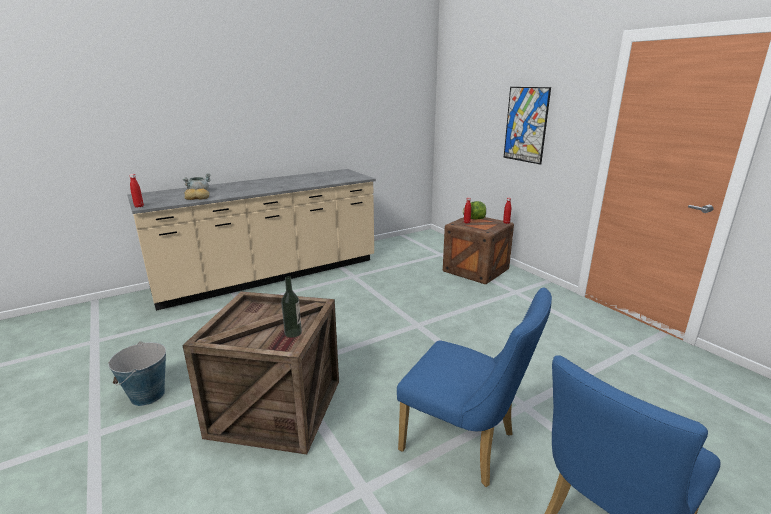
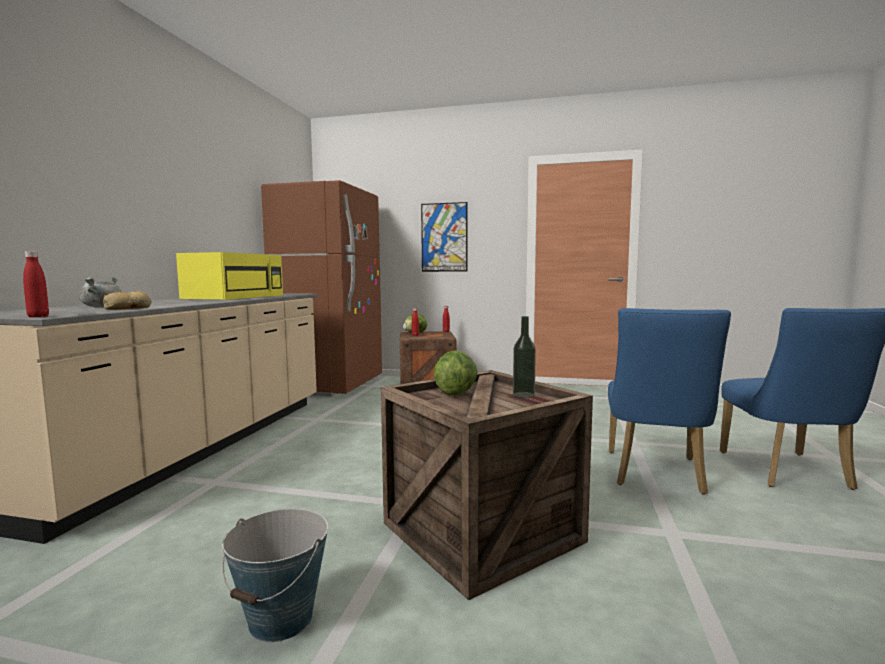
camera: 45 degrees left, 15 degrees down
blue chair [397,288,552,487] -> blue chair turned 120 degrees clockwise [608,308,731,495]
none -> yellow microwave [176,252,283,300]
none -> brown fridge [261,180,382,397]
none -> lettuce [434,350,477,396]

